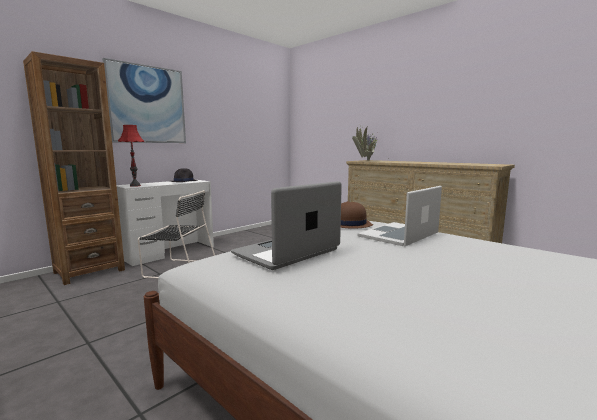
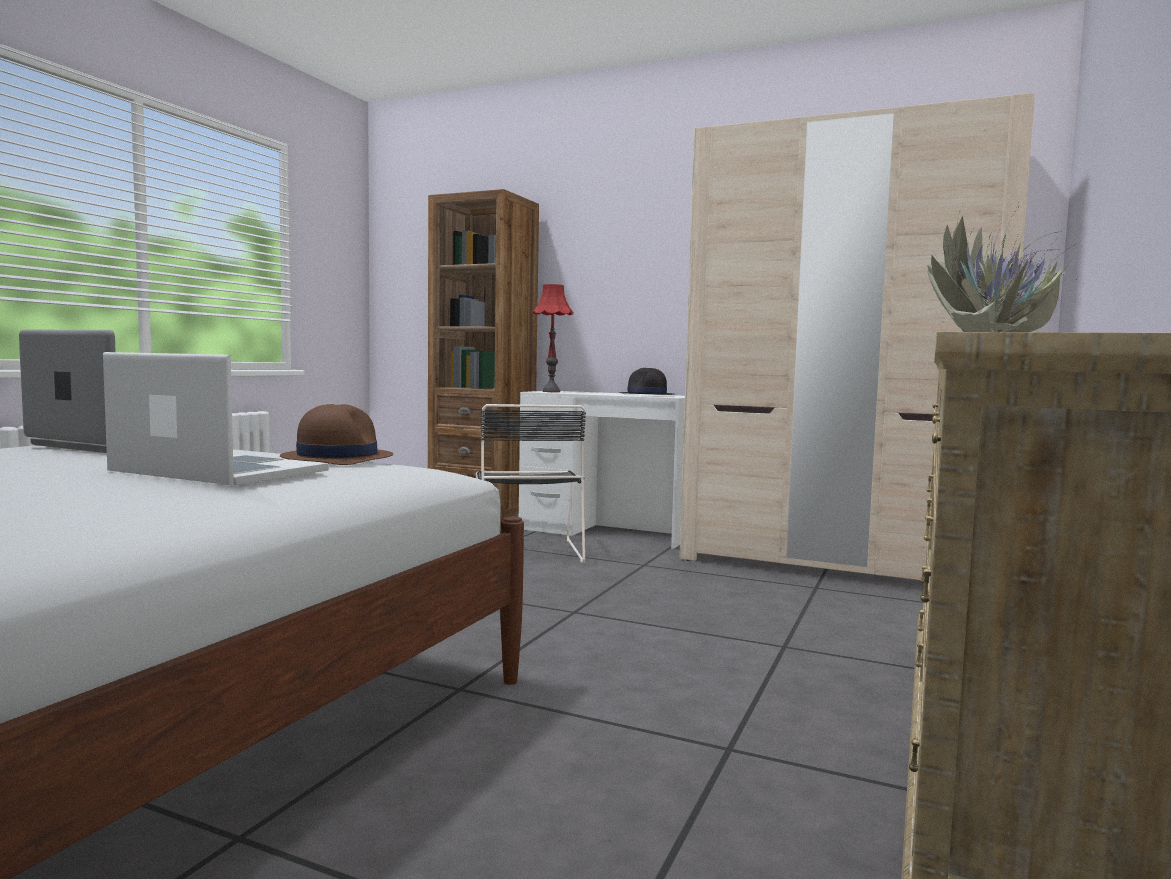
camera: 70 degrees right, 5 degrees down
picture [102,58,186,143] -> none
none -> beige wardrobe [679,93,1035,580]

